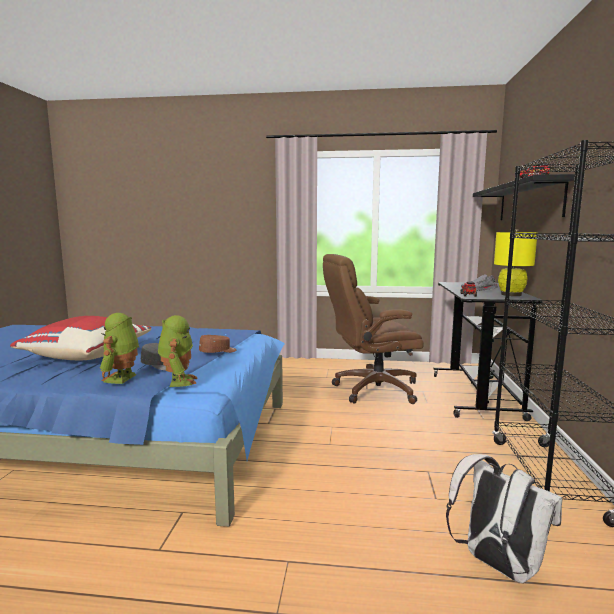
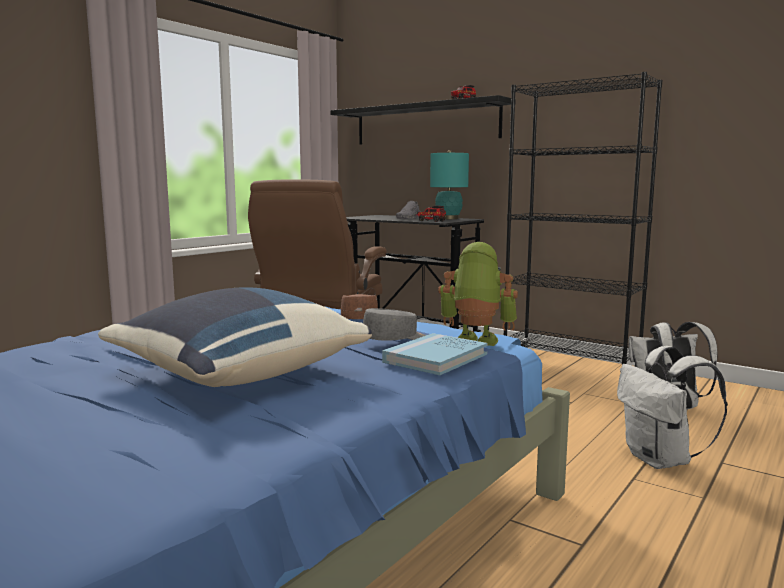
camera: 60 degrees left, 0 degrees up
red pillow [10,316,151,360] -> blue pillow [98,287,372,387]
toy robot [100,313,139,384] -> blue book [382,333,487,375]
yellow table lamp [494,229,537,296] -> turquoise table lamp [430,150,469,219]
none -> white backpack [617,346,728,469]

